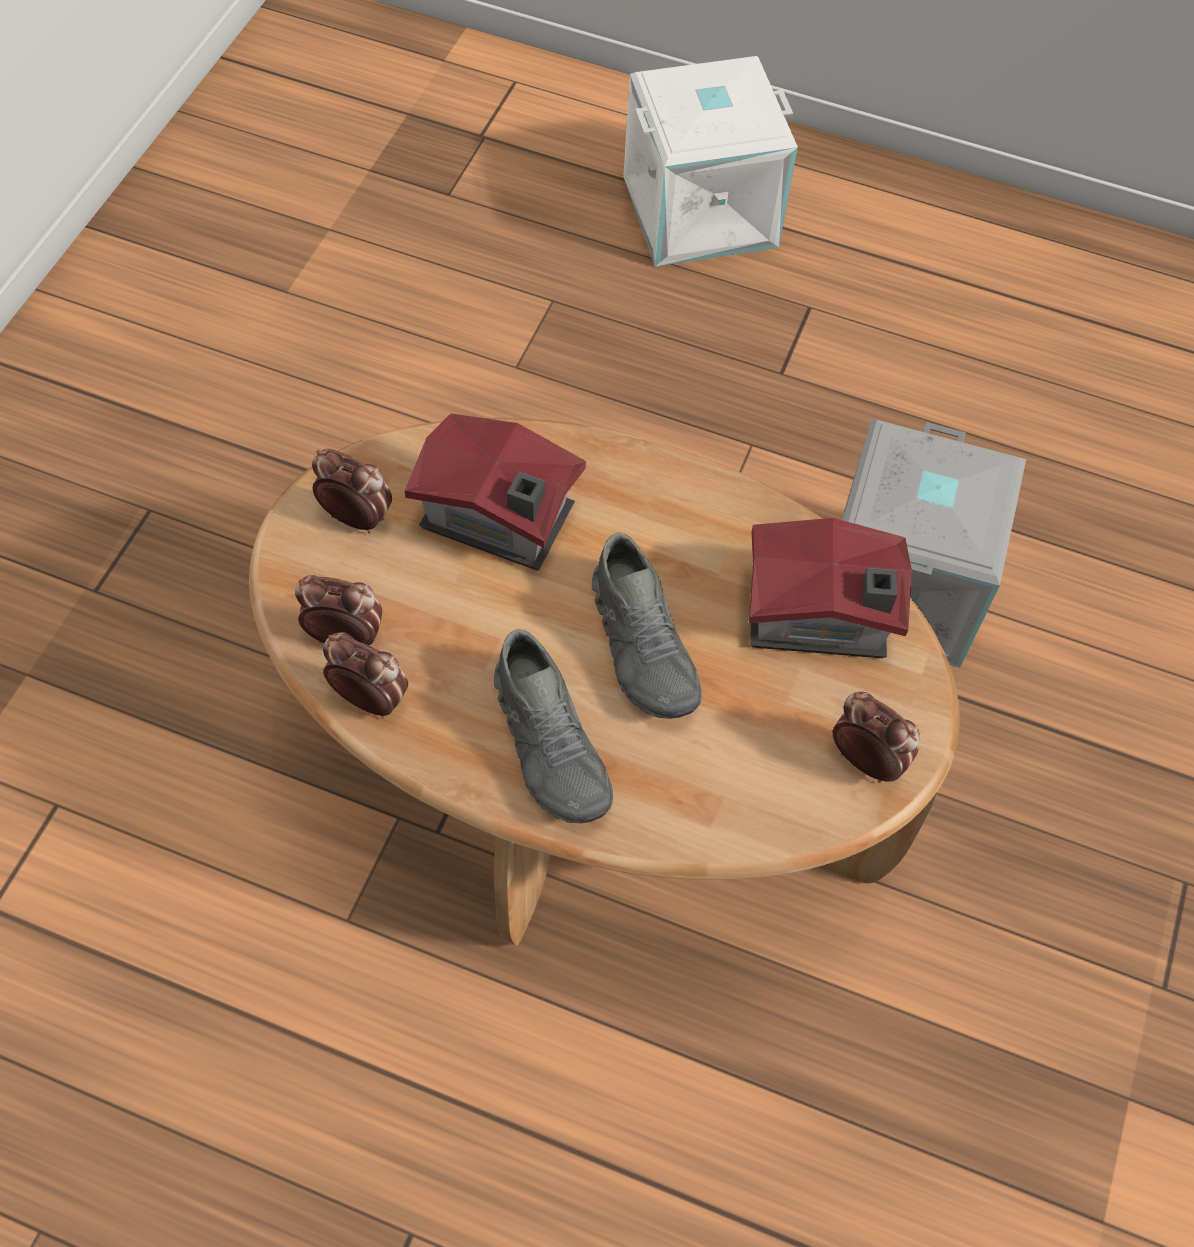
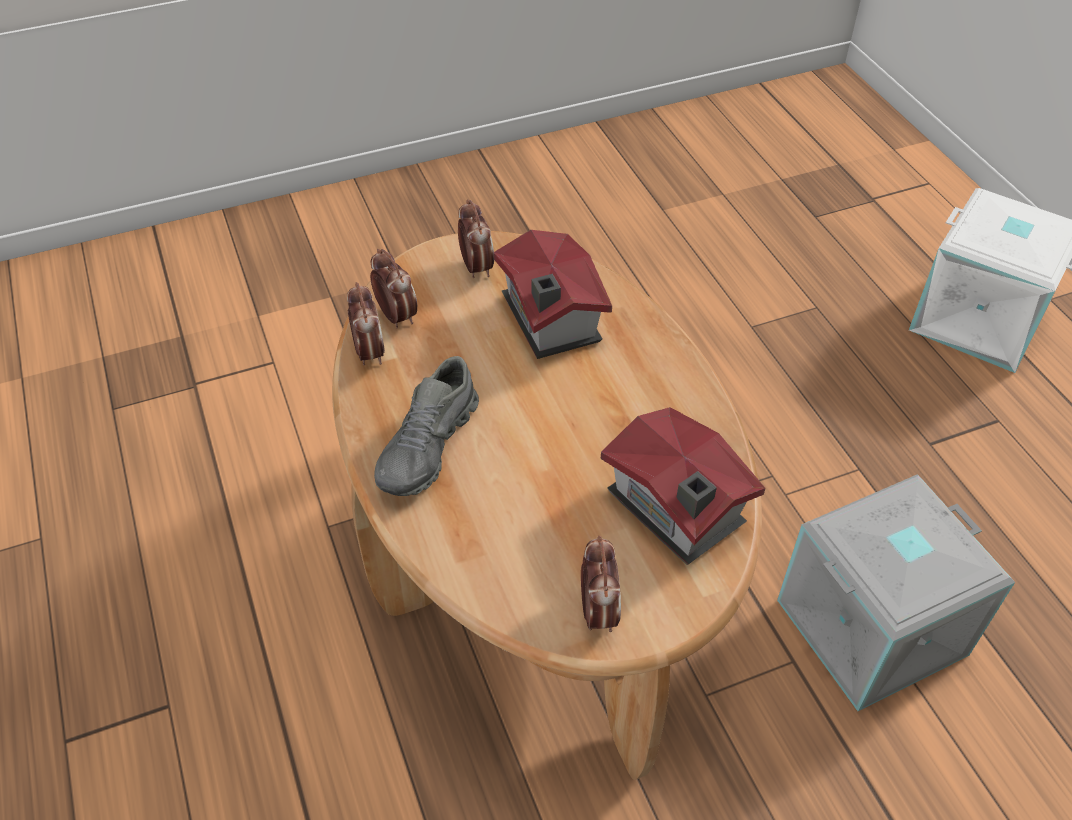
camera: 50 degrees right, 10 degrees down
grey shoe [592,533,702,719] -> none

